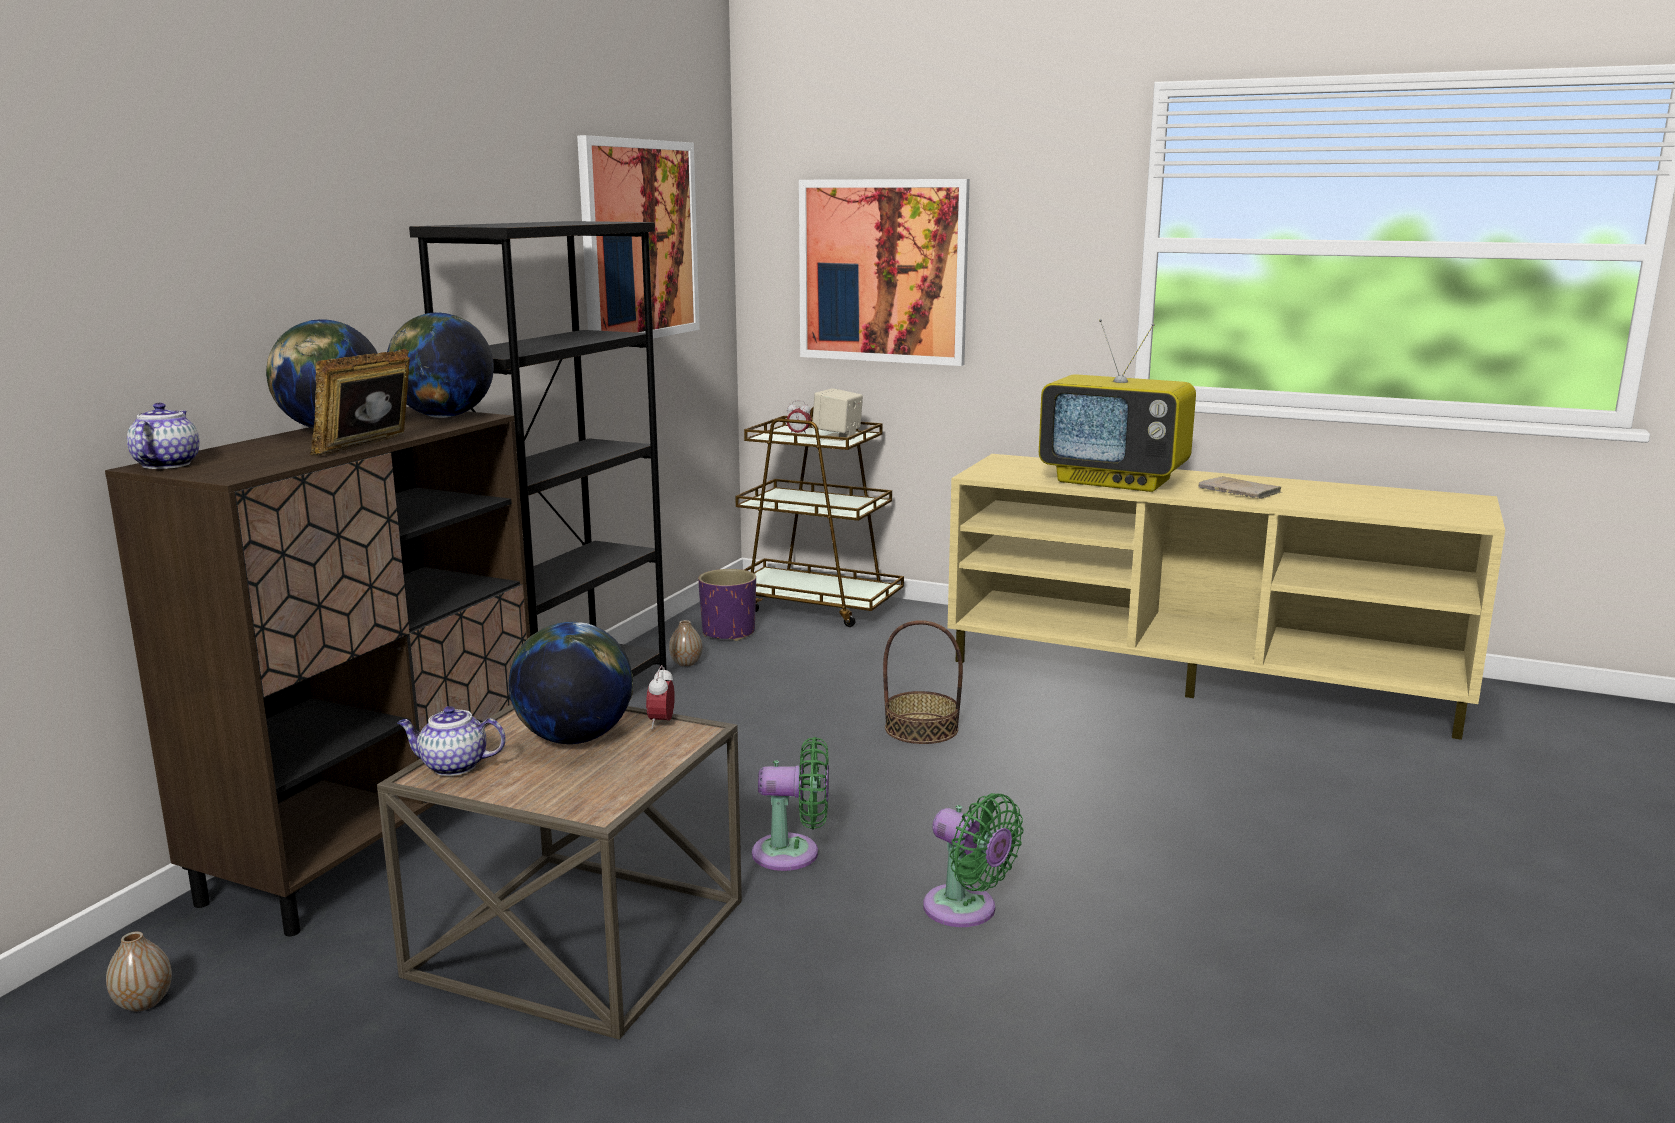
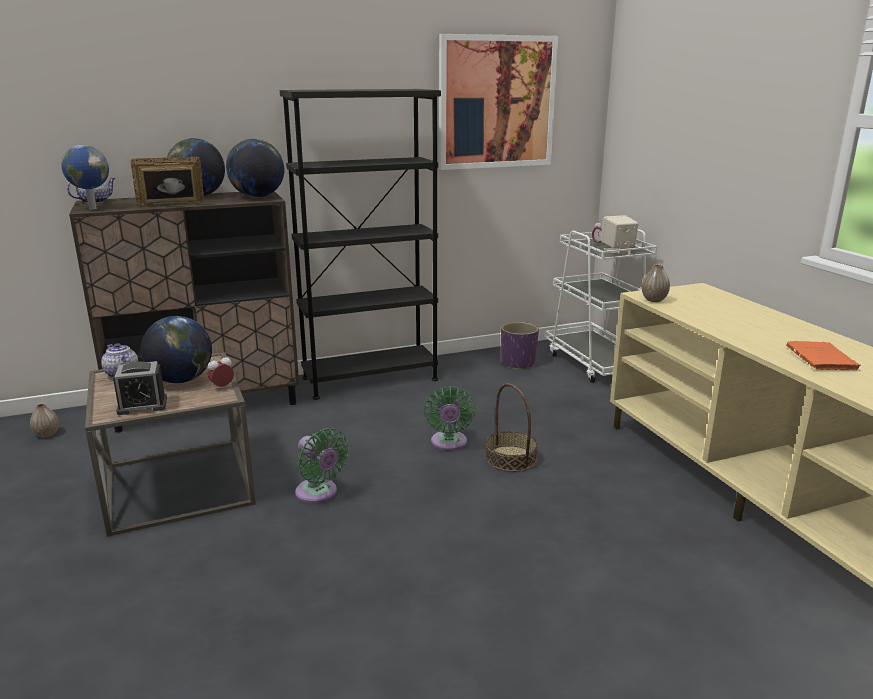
camera: 45 degrees right, 5 degrees up
vase [669,620,702,666] -> vase moved to [642,264,670,302]
brown cart [735,407,904,627] -> white cart [545,229,657,383]
picture [799,179,970,366] -> none
green fan [923,793,1023,927] -> green fan moved to [424,386,475,450]
television [1039,319,1196,492] -> none
beige book [1198,476,1282,499] -> orange book [786,341,860,371]
none -> globe [61,145,109,210]
none -> alarm clock [113,361,167,415]

